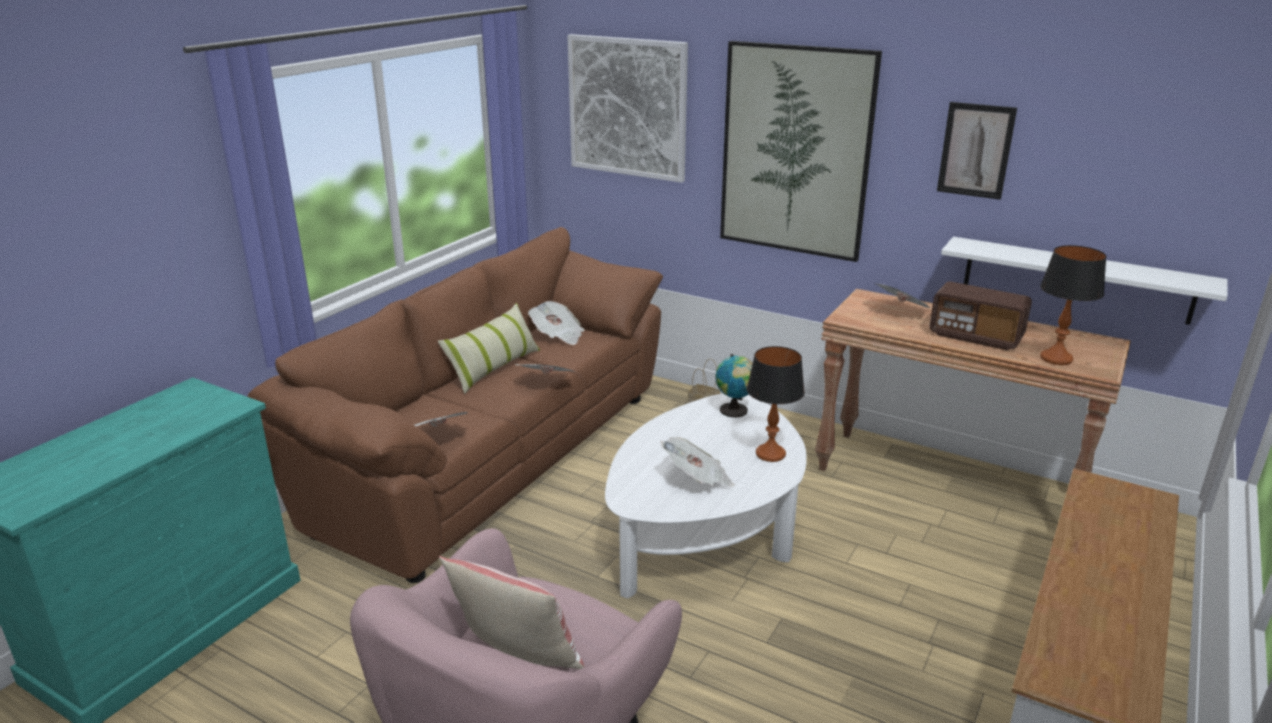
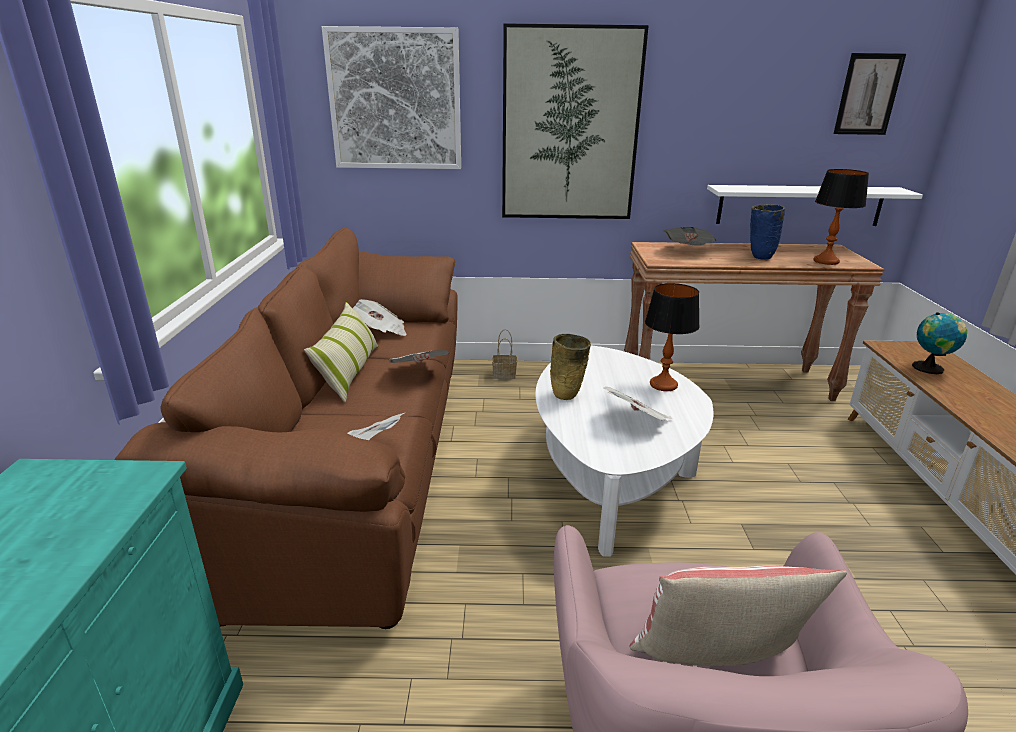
camera: 30 degrees left, 0 degrees up
globe [716,354,753,418] -> globe moved to [912,312,967,374]
radio [929,282,1032,350] -> blue vase [750,204,785,260]
picture [937,102,1017,200] -> picture moved to [833,53,906,135]
none -> beige vase [550,334,591,400]

